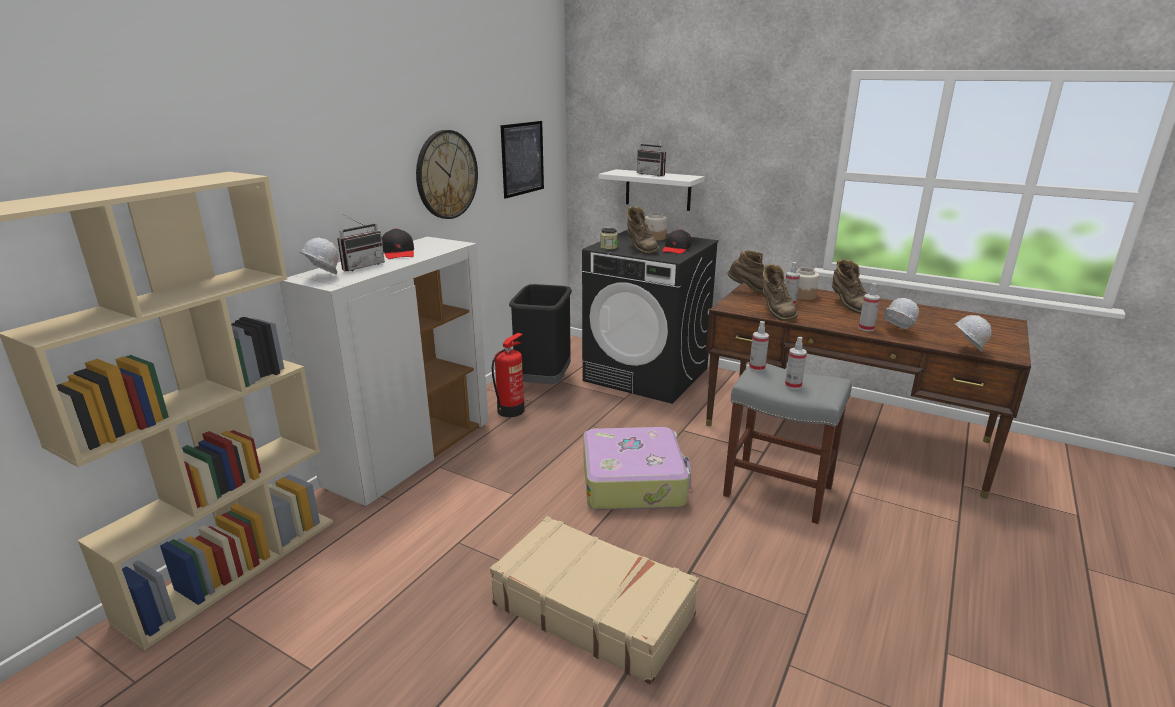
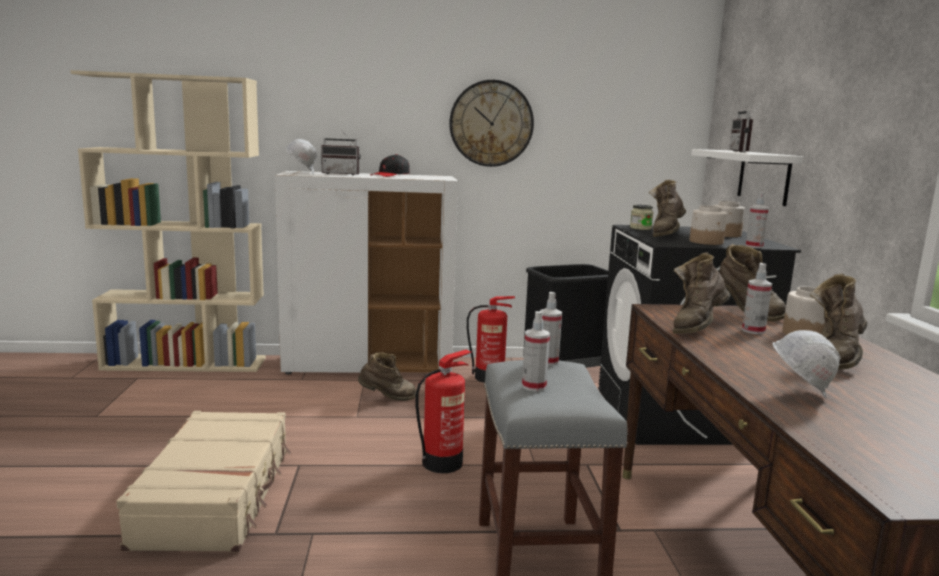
camera: 55 degrees right, 10 degrees down
picture [501,121,544,199] -> none
suitcase [583,427,691,510] -> fire extinguisher [415,350,472,473]
black cap [662,229,691,254] -> jar [690,205,727,245]
spray bottle [859,283,880,331] -> spray bottle moved to [746,192,769,248]
white hard hat [954,315,992,352] -> none
none -> brown boot [358,352,416,401]

